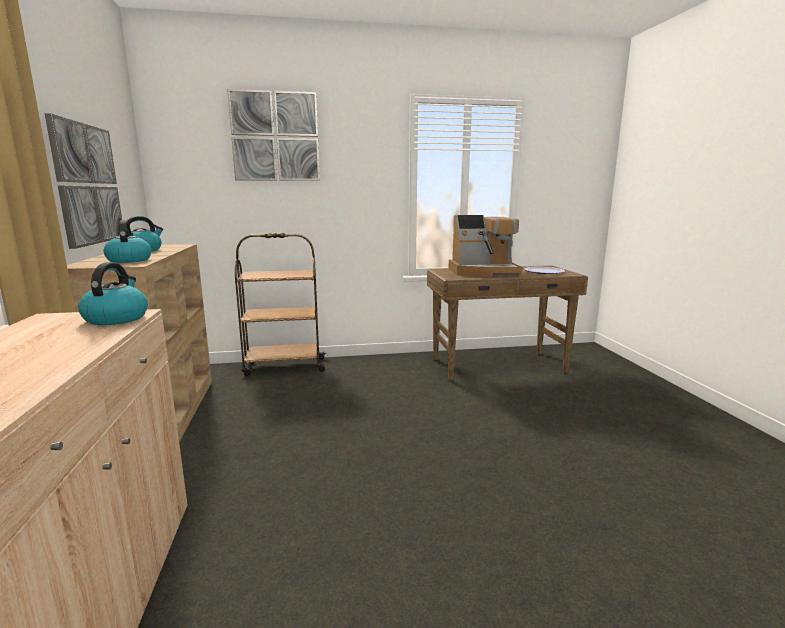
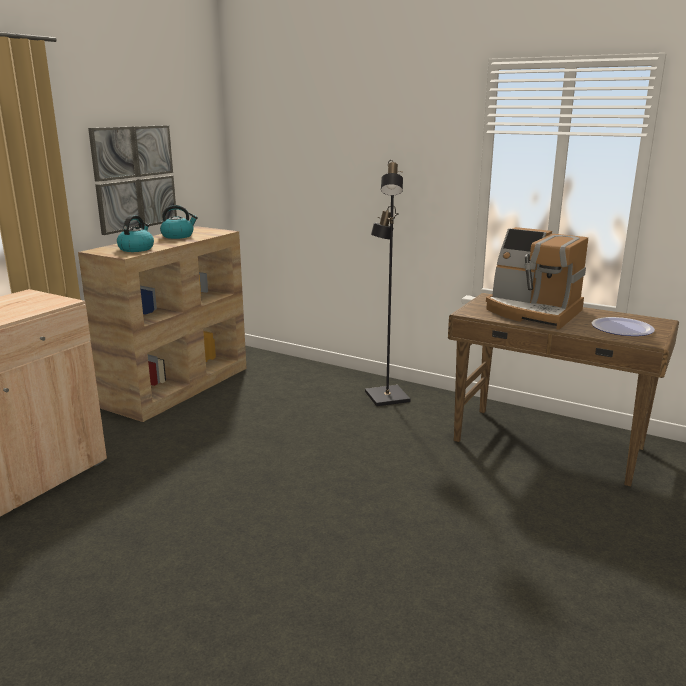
camera: 40 degrees right, 5 degrees up
kettle [78,262,148,325] -> none
picture [227,89,320,181] -> none
brown cart [235,233,327,376] -> none
none -> black floor lamp [365,160,410,406]

